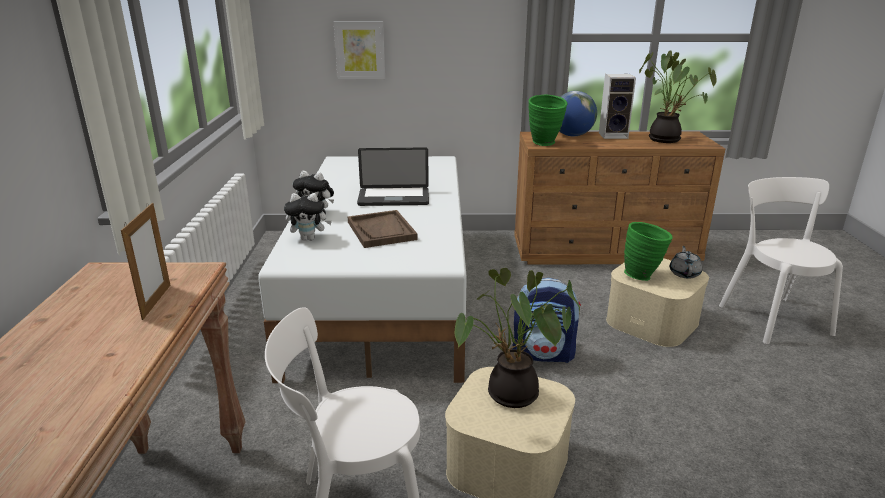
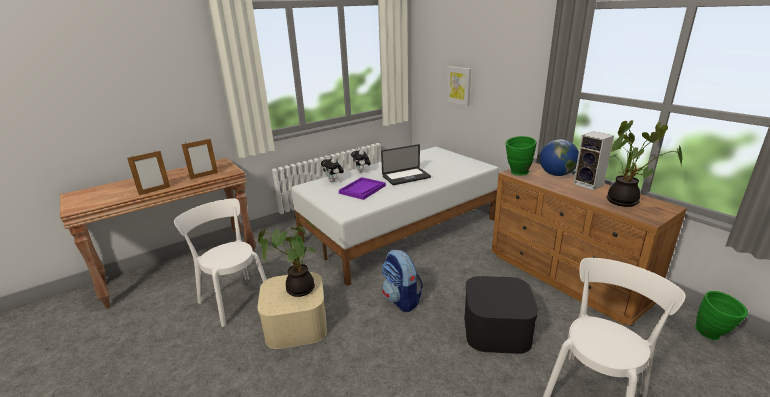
camera: 55 degrees right, 0 degrees up
brown tray [348,210,418,248] -> purple tray [339,177,386,200]
laptop [357,148,429,206] -> laptop turned 75 degrees counterclockwise [381,144,431,185]
beige storage box [606,258,709,347] -> black storage box [464,276,538,354]
green vase [624,222,673,281] -> green vase moved to [695,291,748,340]
grey teapot [670,246,703,279] -> none
none -> picture frame [127,150,170,195]

